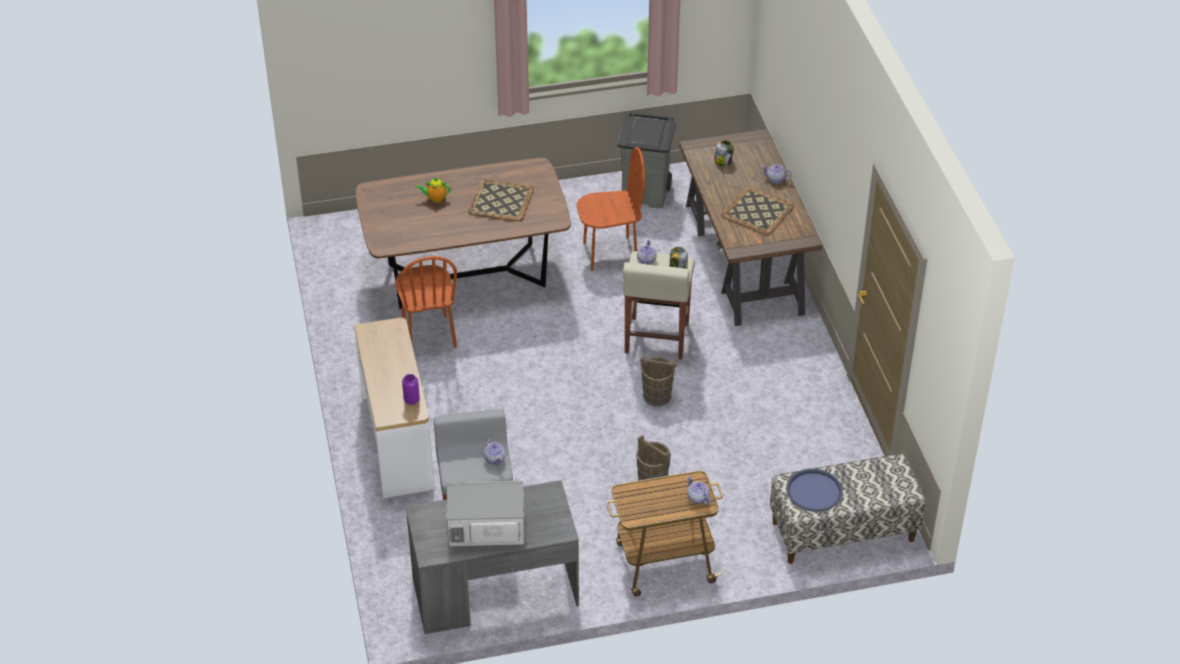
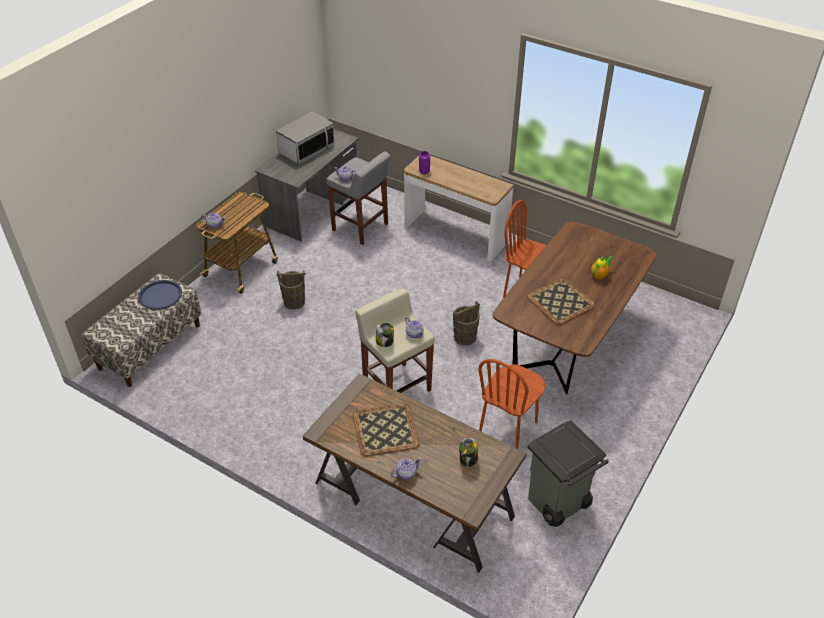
camera: 135 degrees right, 0 degrees up
brown bucket [640,355,677,406] -> brown bucket moved to [453,301,480,346]

